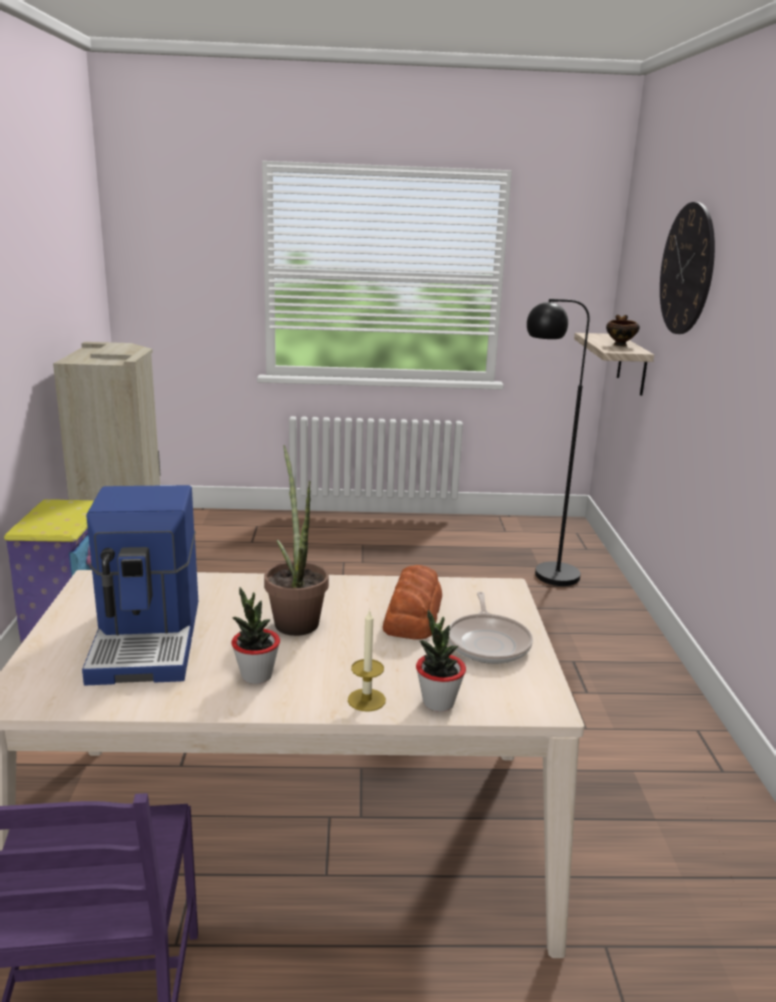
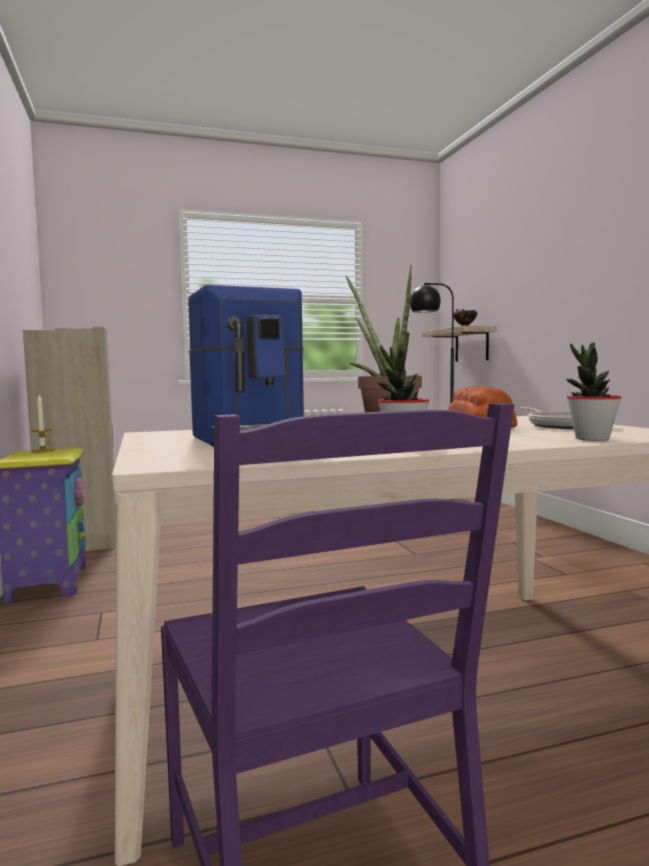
camera: 15 degrees left, 15 degrees down
candle [348,609,386,712] -> candle moved to [31,394,54,453]
wall clock [660,202,715,334] -> none

